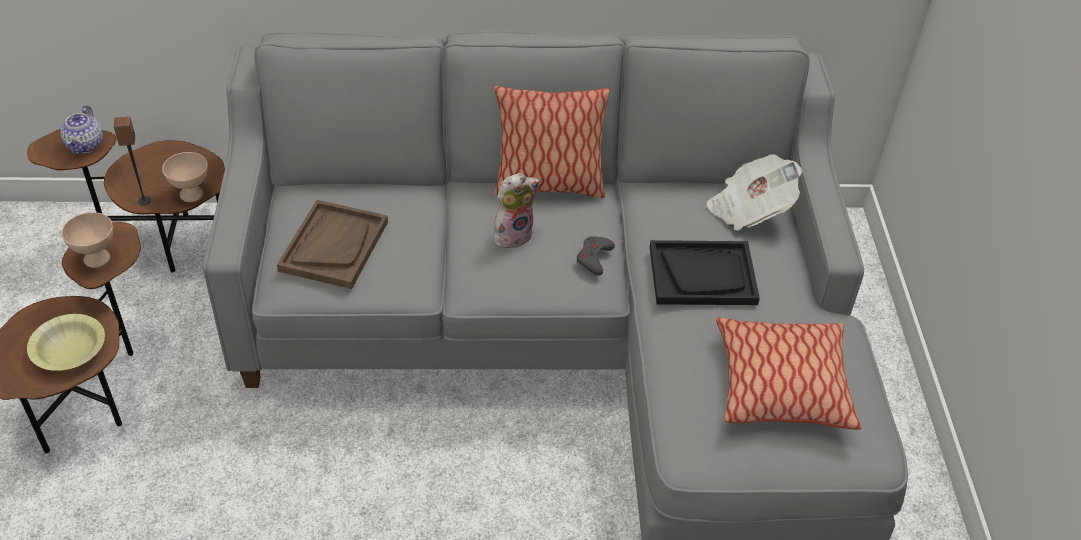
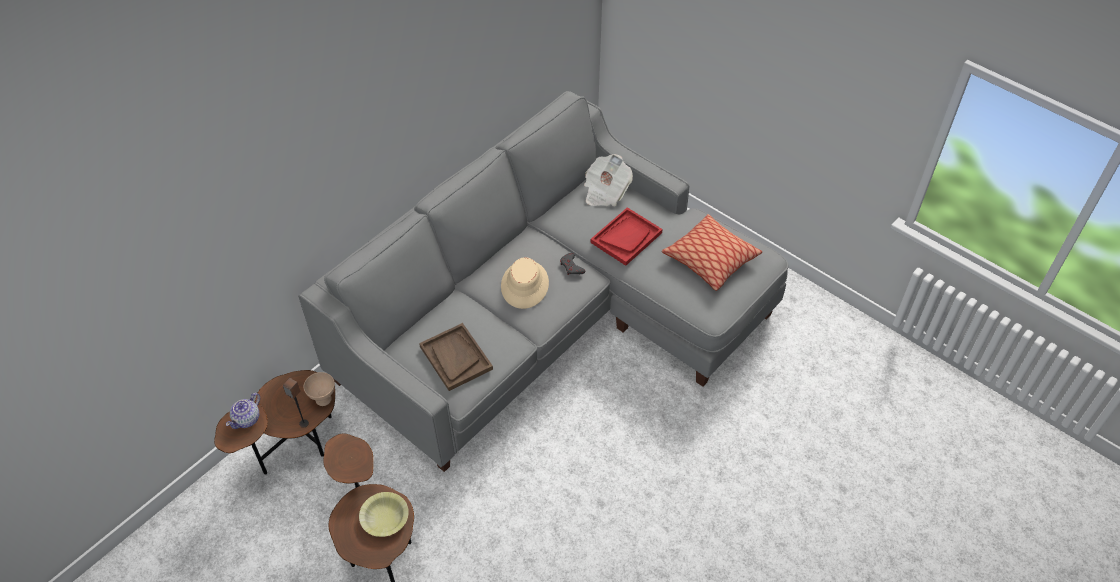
camera: 45 degrees left, 5 degrees up
teapot [60,105,103,155] -> teapot turned 75 degrees clockwise [226,393,260,429]
beige bowl [61,212,113,268] -> none
pillow [494,86,610,198] -> none
plush toy [494,173,540,248] -> beige hat [501,257,549,309]
black tray [650,240,760,305] -> red tray [590,207,663,266]

